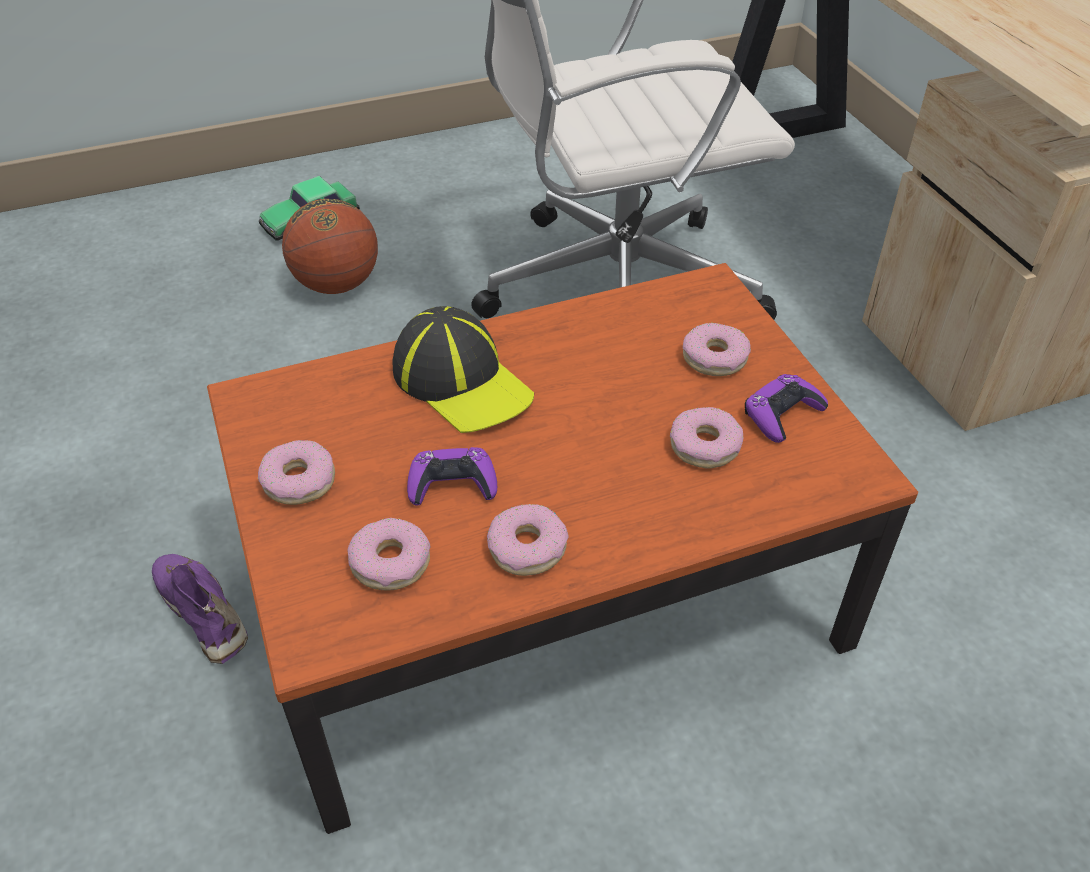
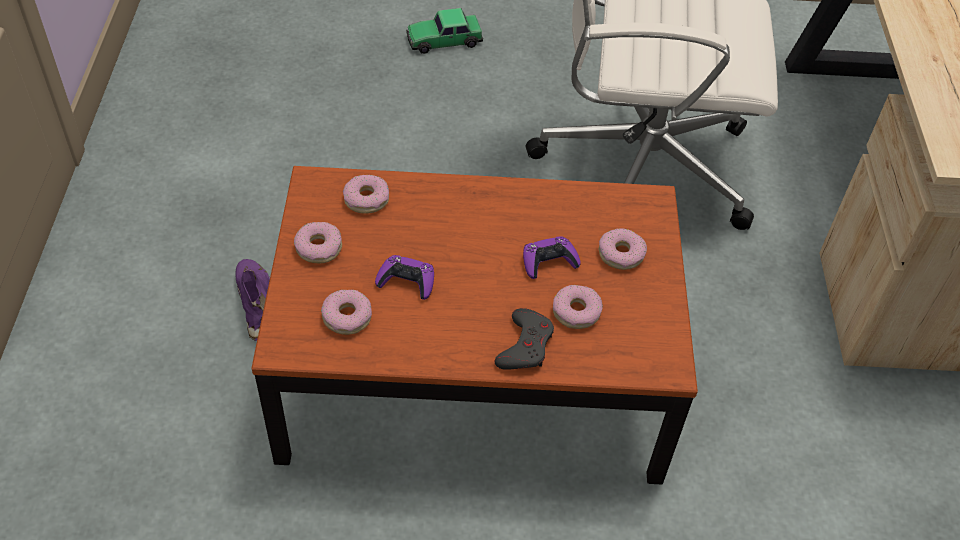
camera: 20 degrees right, 5 degrees up
basketball [282,199,378,294] -> none
cap [393,306,534,433] -> none
donut [487,504,569,576] -> donut moved to [343,175,389,214]
purple game controller [745,374,828,443] -> purple game controller moved to [523,236,581,279]
none -> grey game controller [495,308,554,370]

